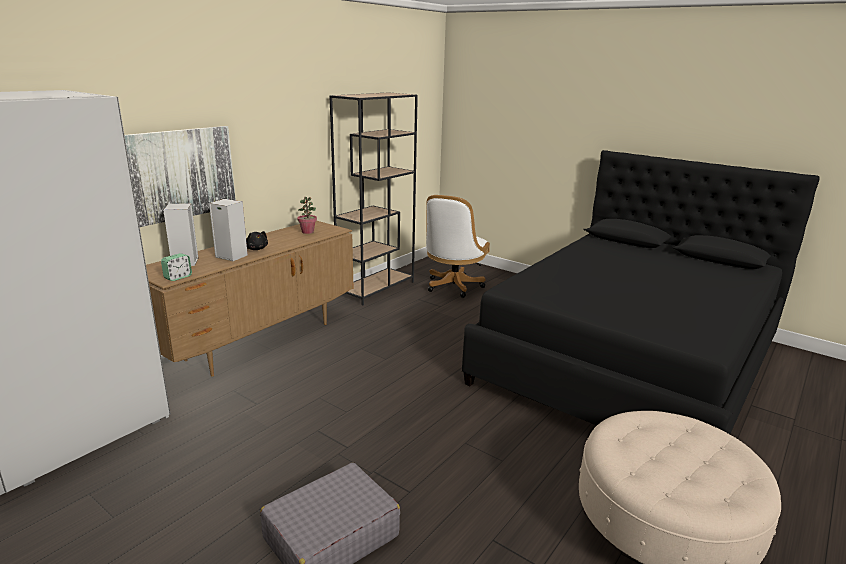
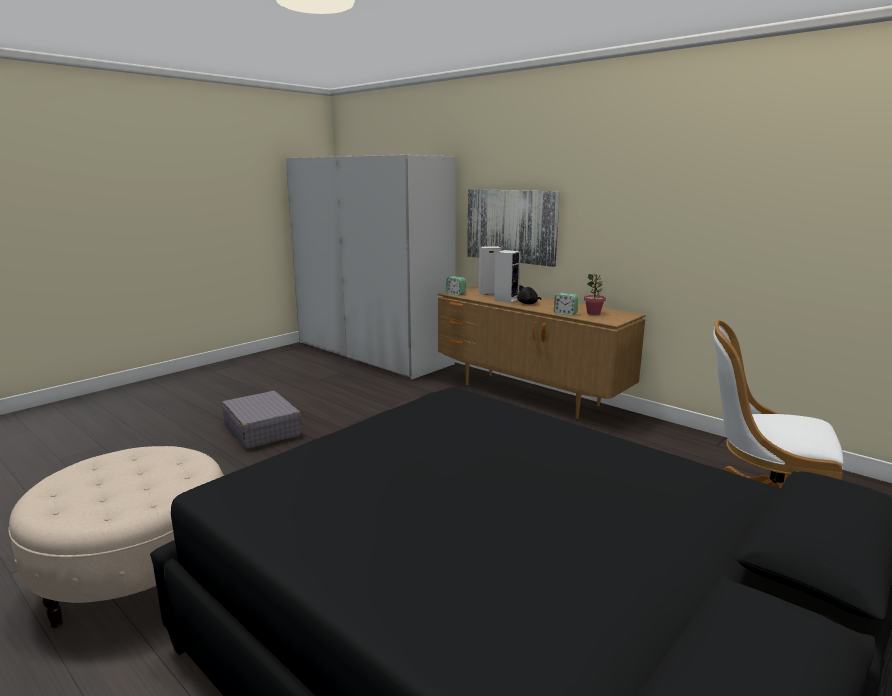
camera: 95 degrees right, 5 degrees down
bookcase [329,92,418,305] -> none
none -> alarm clock [554,293,578,315]

